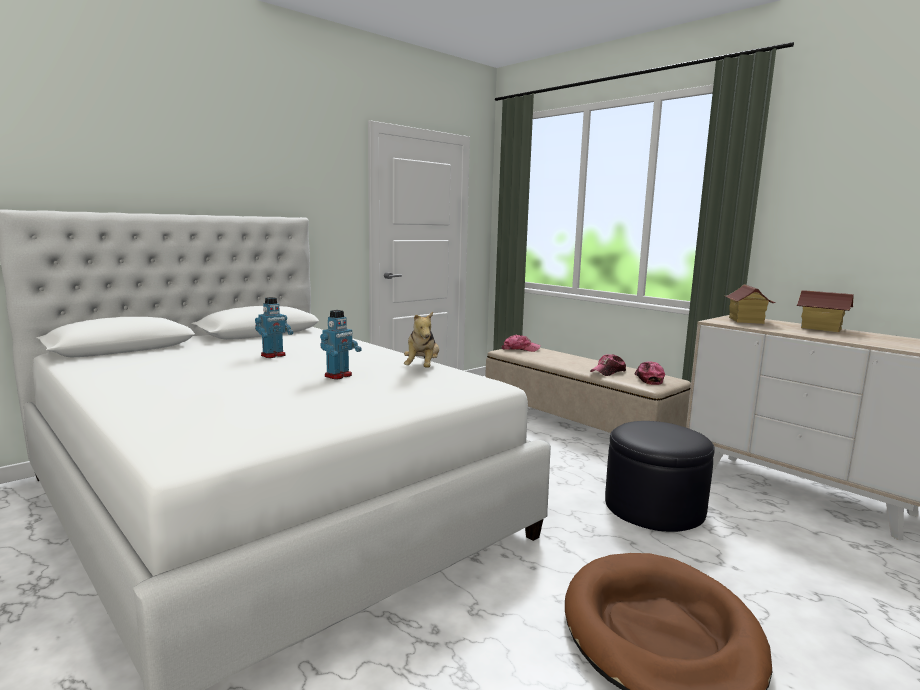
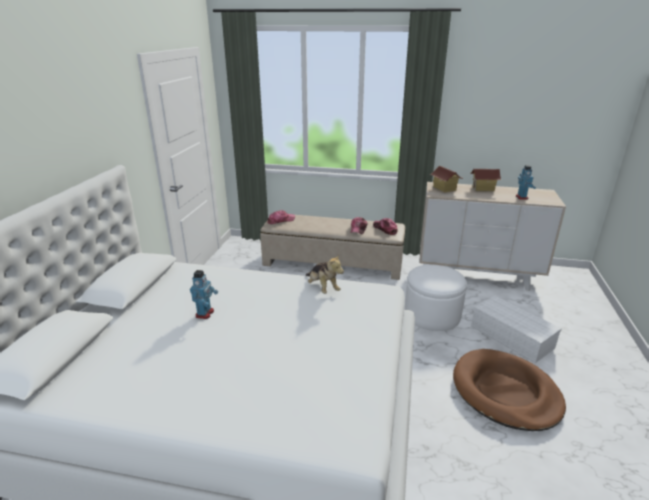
camera: 35 degrees left, 15 degrees up
toy robot [320,310,362,380] -> toy robot moved to [516,165,536,200]
black ottoman [605,421,715,532] -> white ottoman [404,264,467,331]
none -> white storage box [471,296,562,363]

